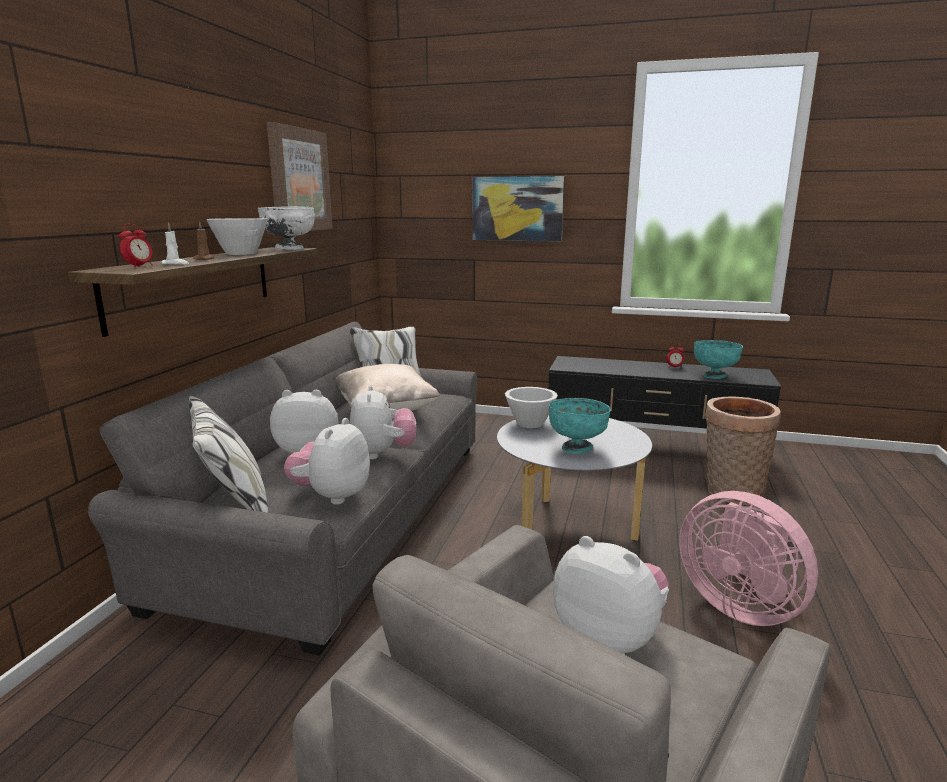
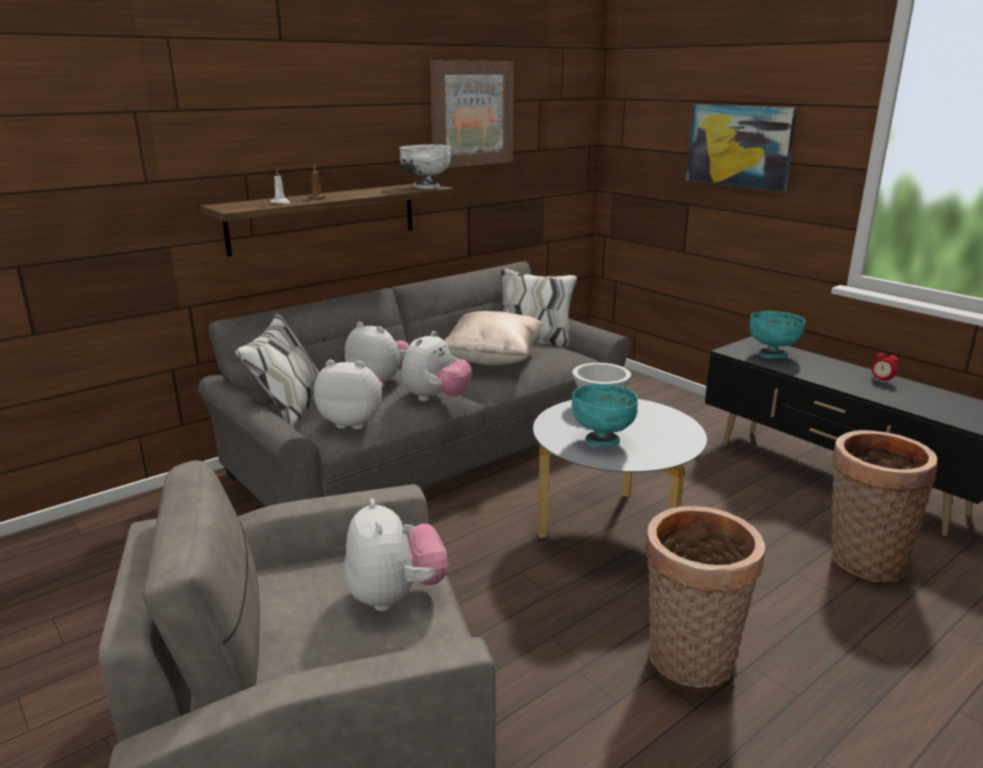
camera: 35 degrees right, 5 degrees up
alarm clock [119,223,153,267] -> none
white bowl [206,218,268,255] -> none
plush toy [284,418,370,505] -> plush toy turned 45 degrees clockwise [314,360,382,429]
pink fan [679,491,818,626] -> basket [645,506,765,688]
turquoise bowl [694,340,743,379] -> turquoise bowl moved to [749,311,805,359]

